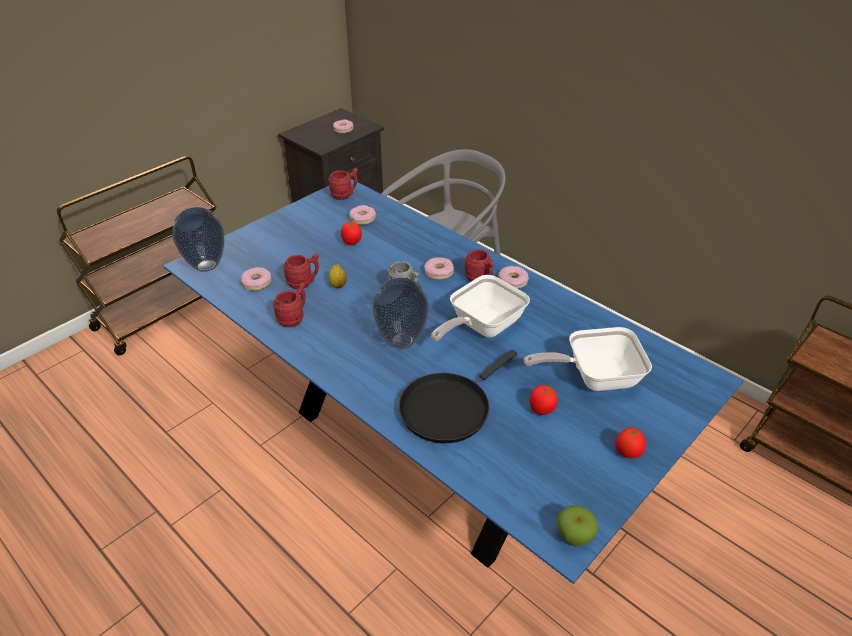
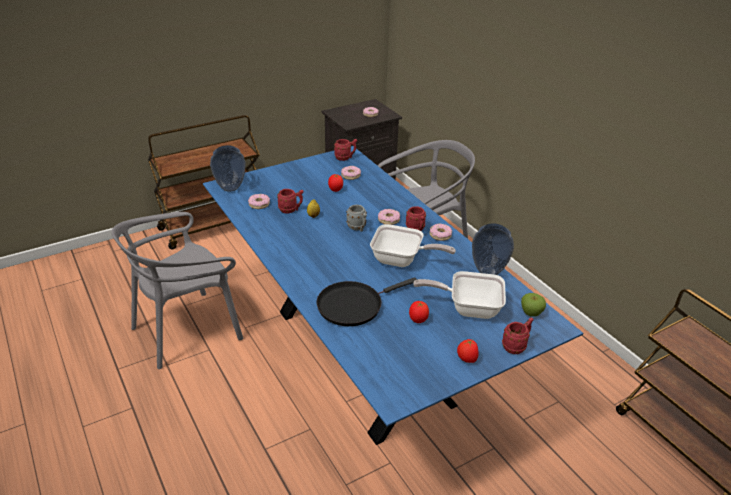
camera: 15 degrees right, 5 degrees down
red mug [273,283,306,327] -> red mug moved to [502,317,533,354]
vase [372,278,429,349] -> vase moved to [472,223,514,275]
frying pan [431,275,530,341] -> frying pan turned 135 degrees counterclockwise [370,224,456,267]
apple [557,505,599,546] -> apple moved to [521,293,546,317]
none -> grey chair [112,212,243,369]

